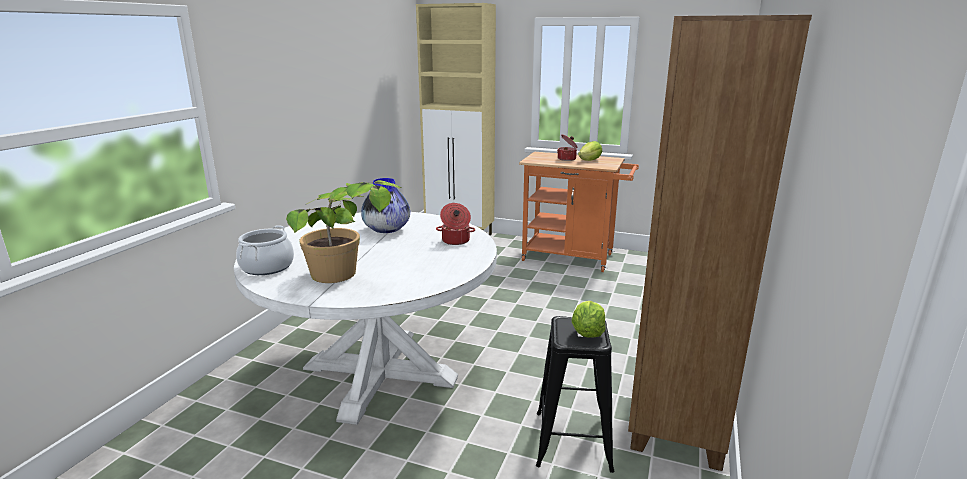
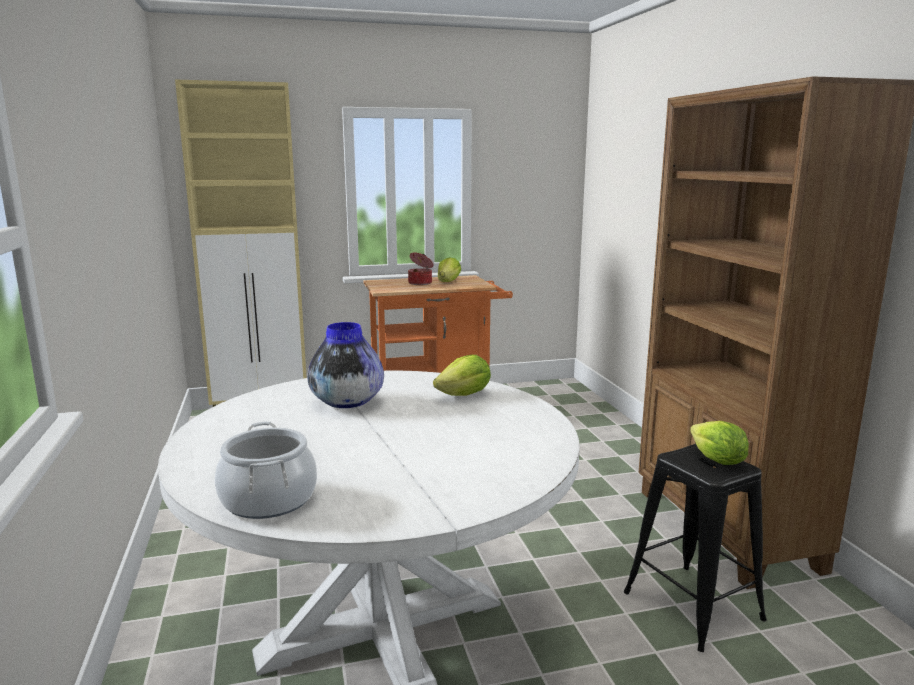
camera: 35 degrees left, 5 degrees down
potted plant [286,180,402,283] -> none
cooking pot [436,203,475,245] -> lettuce [433,355,491,396]

